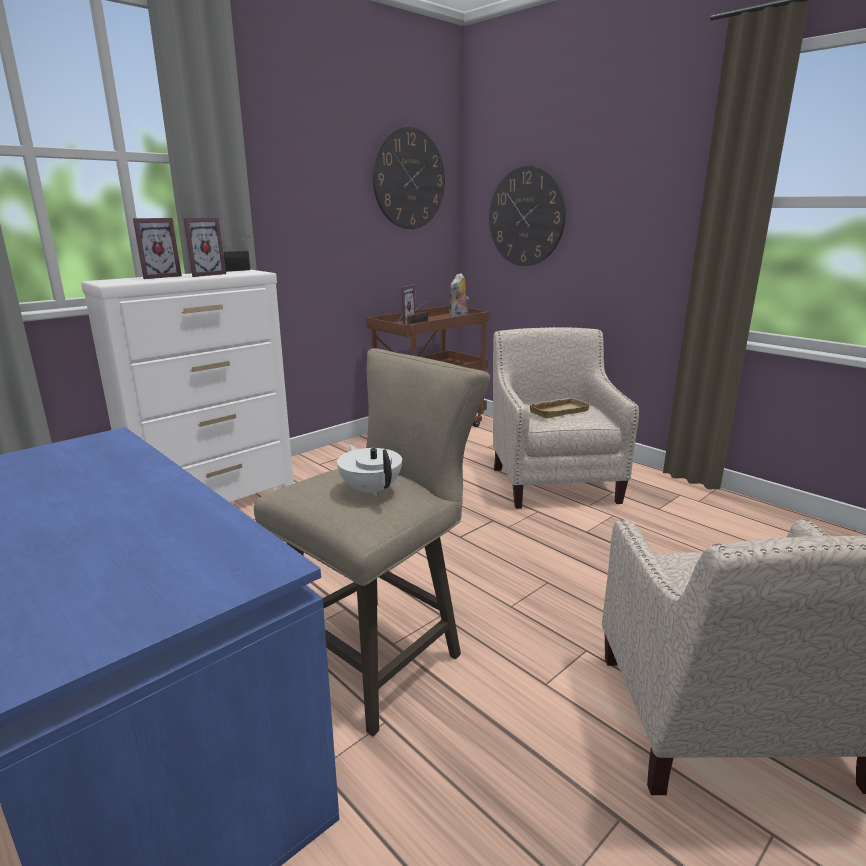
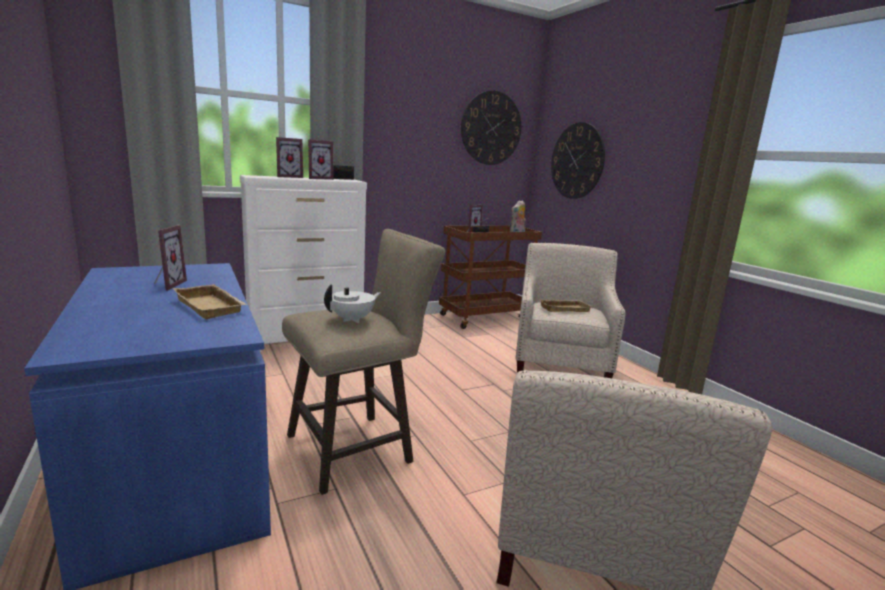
camera: 15 degrees right, 5 degrees down
white teapot [337,444,402,497] -> white teapot turned 60 degrees clockwise [324,284,381,323]
none -> picture frame [154,225,187,290]
none -> beige tray [172,284,248,319]

